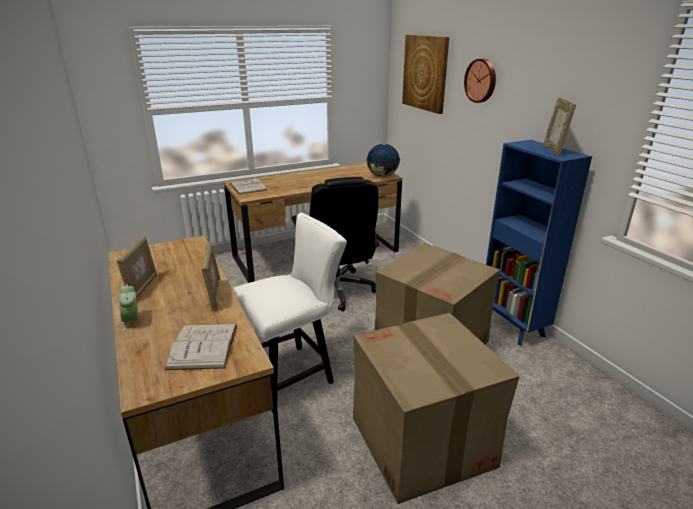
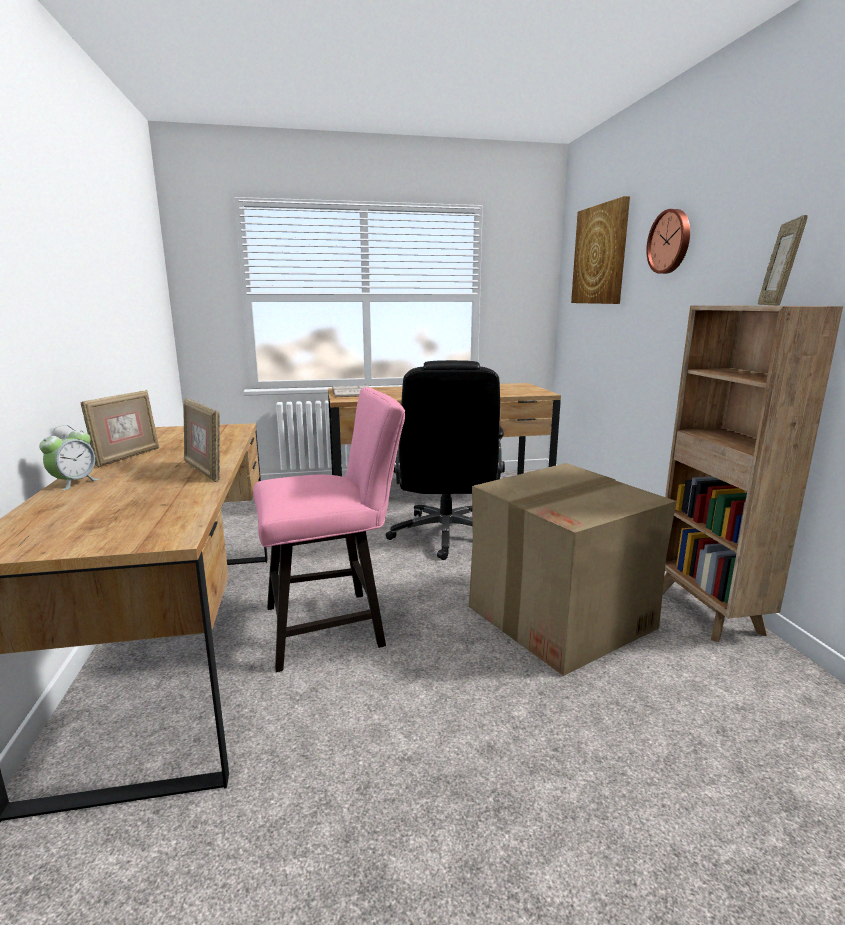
camera: 15 degrees right, 10 degrees down
alarm clock [119,284,138,331] -> alarm clock turned 150 degrees counterclockwise [39,425,99,491]
white book [165,324,237,370] -> none
picture frame [202,242,221,311] -> picture frame turned 135 degrees clockwise [183,398,220,482]
white chair [232,213,347,413] -> pink chair [253,387,405,672]
cardboard box [353,313,519,504] -> none
globe [366,144,400,177] -> none
blue bookcase [486,140,592,346] -> brown bookcase [663,306,843,642]

